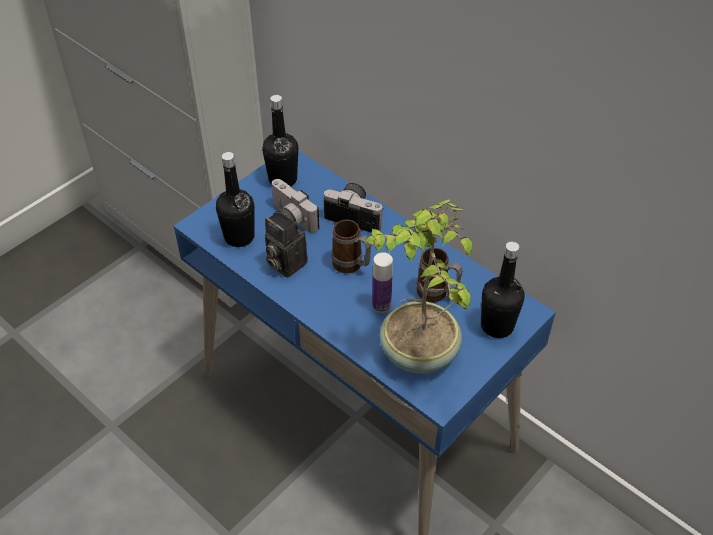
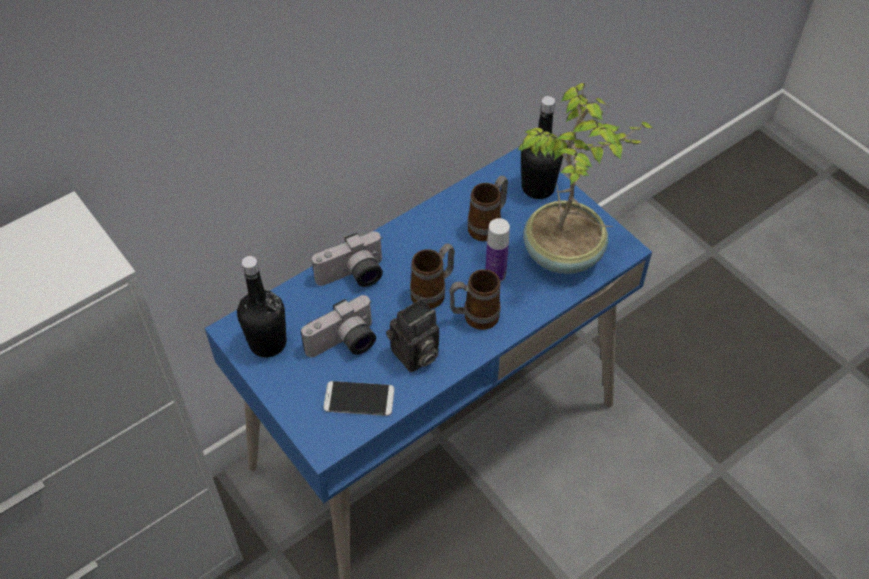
camera: 80 degrees left, 5 degrees up
black bottle [216,152,255,247] -> phone [323,381,394,416]
camera [324,183,384,233] -> camera turned 150 degrees counterclockwise [312,231,383,287]
none -> mug [450,269,500,330]

